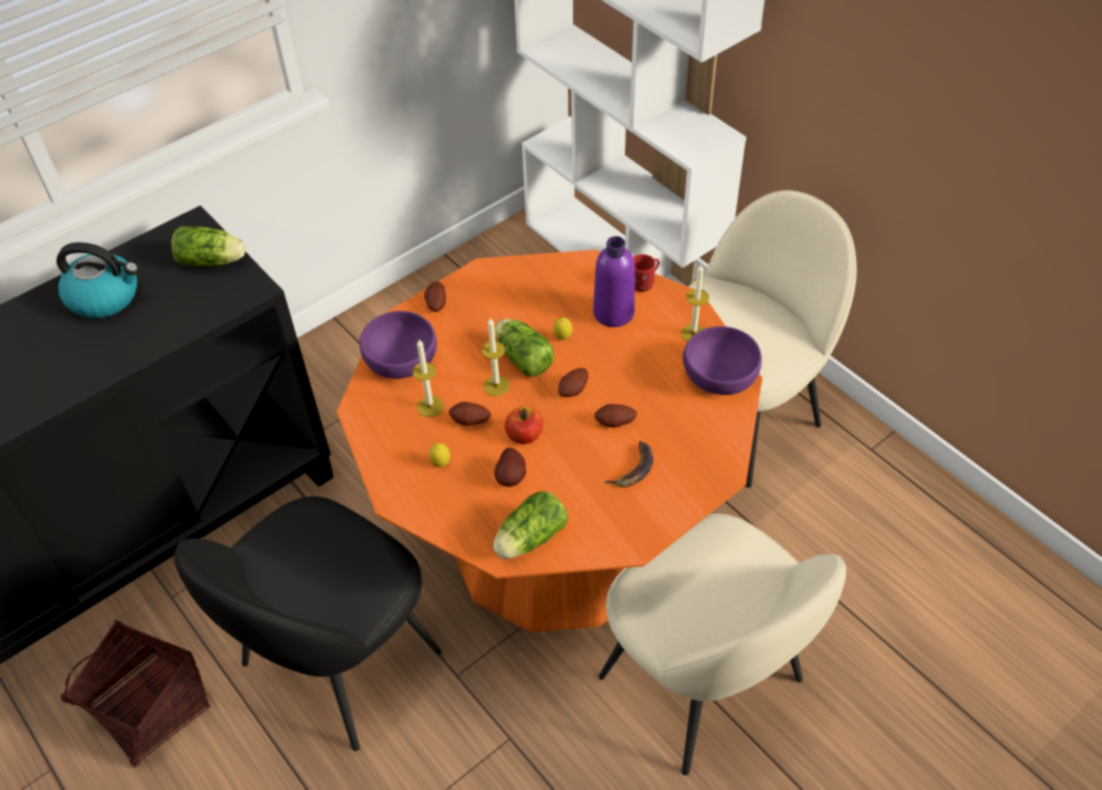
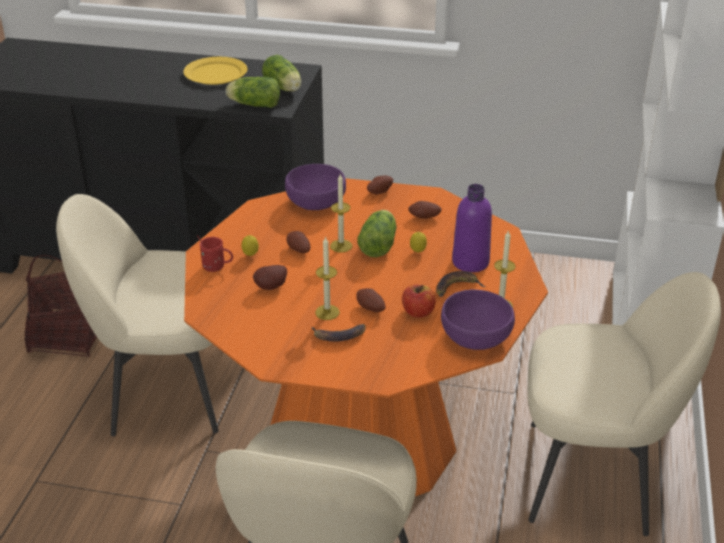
camera: 50 degrees right, 15 degrees down
kettle [56,242,139,319] -> yellow plate [183,57,248,85]
black chair [174,496,442,751] -> beige chair [56,194,224,436]
candle [413,339,444,417] -> candle moved to [315,236,340,320]
lettuce [493,491,568,559] -> lettuce moved to [226,77,280,108]
apple [505,406,543,444] -> apple moved to [402,284,436,318]
potato [558,368,588,397] -> potato moved to [408,201,442,219]
red mug [633,254,659,292] -> red mug moved to [197,235,233,272]
none -> banana [436,271,486,297]

